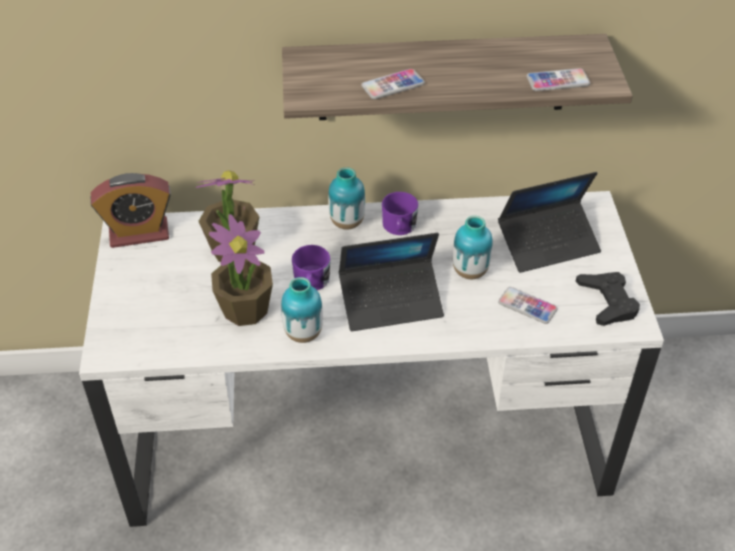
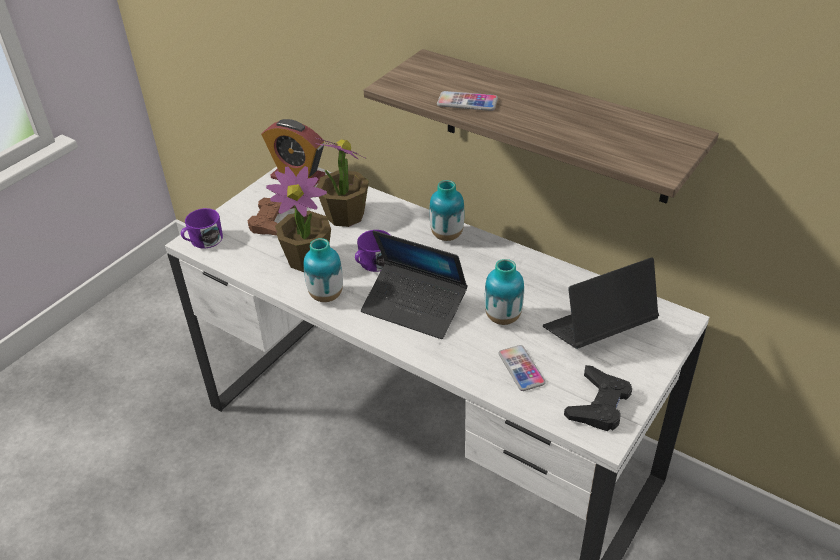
camera: 40 degrees right, 5 degrees down
purple mug [382,192,418,235] -> purple mug moved to [181,208,223,248]
laptop [498,172,601,273] -> laptop turned 135 degrees clockwise [543,257,659,349]
phone [526,68,590,91] -> none
none -> brown game controller [248,198,295,236]

